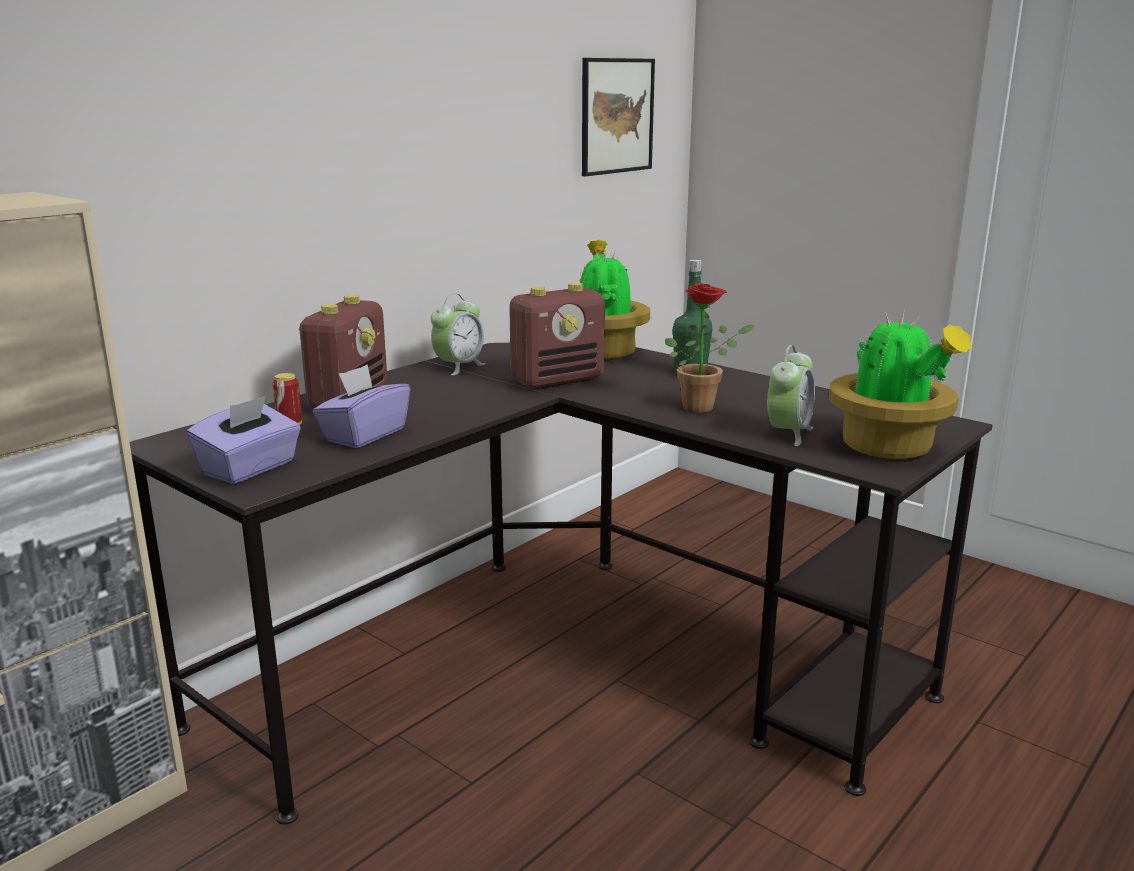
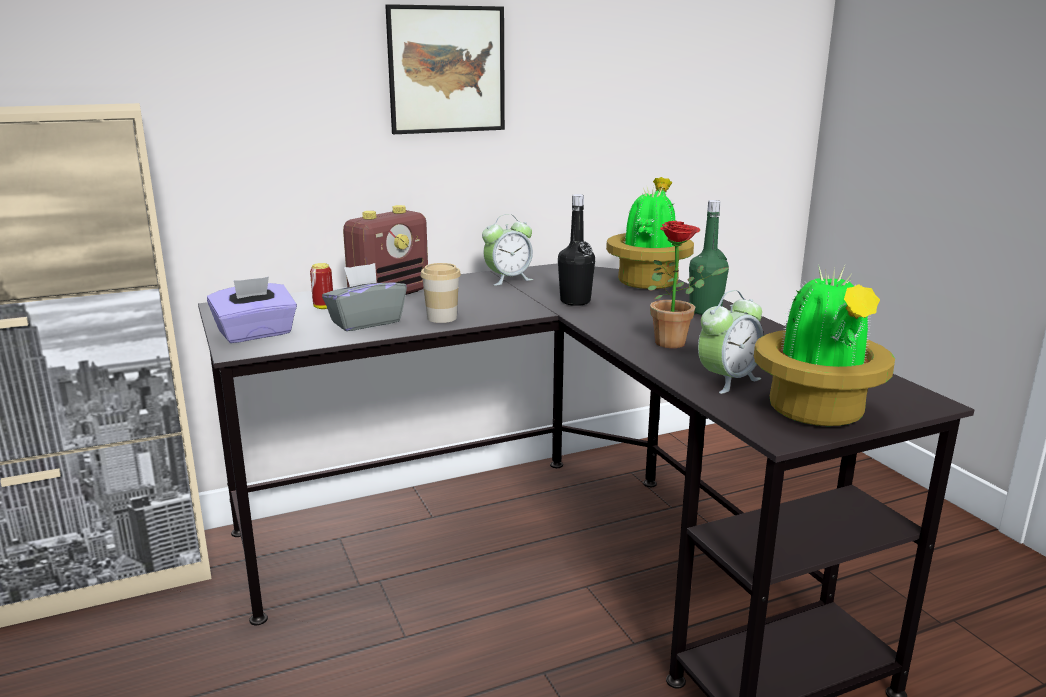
camera: 25 degrees right, 0 degrees up
purple tissue box [313,365,410,448] -> grey tissue box [322,263,407,331]
radio [509,282,605,389] -> black bottle [558,194,595,306]
picture [582,58,655,176] -> picture moved to [385,4,505,134]
none -> cup [420,263,461,323]

